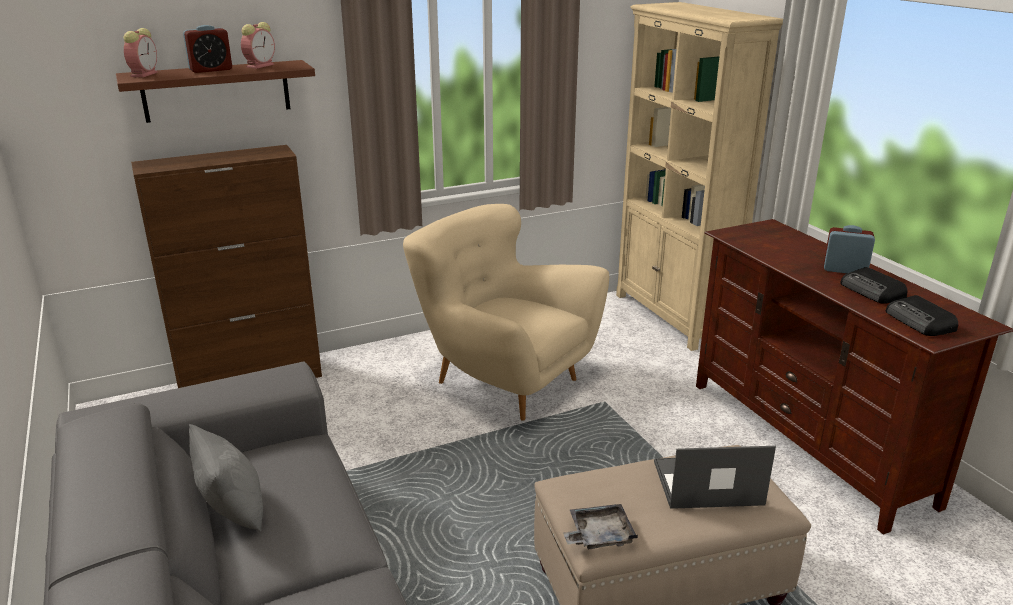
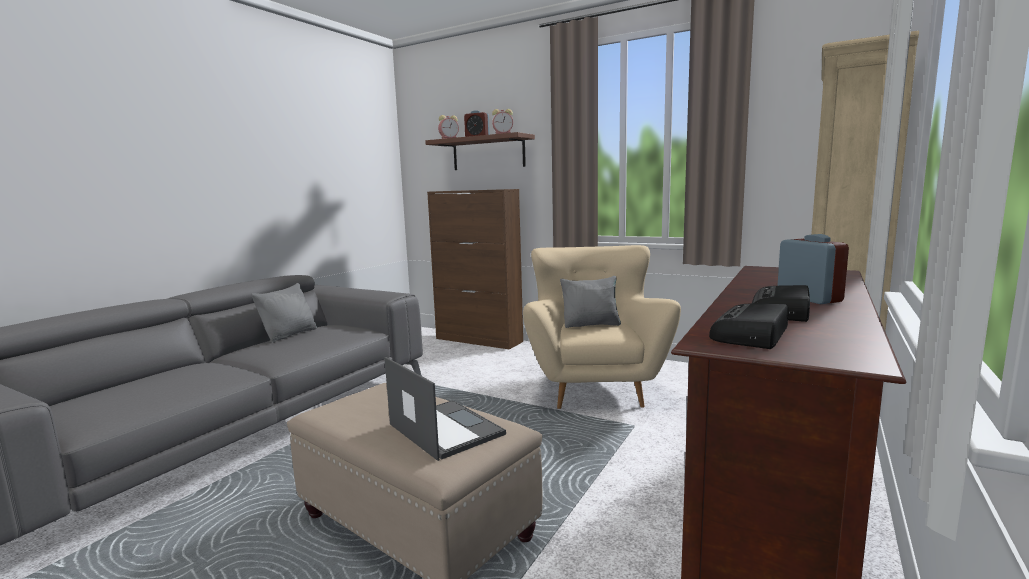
camera: 55 degrees right, 15 degrees down
grey tray [563,504,638,549] -> none
none -> grey pillow [560,276,621,328]

